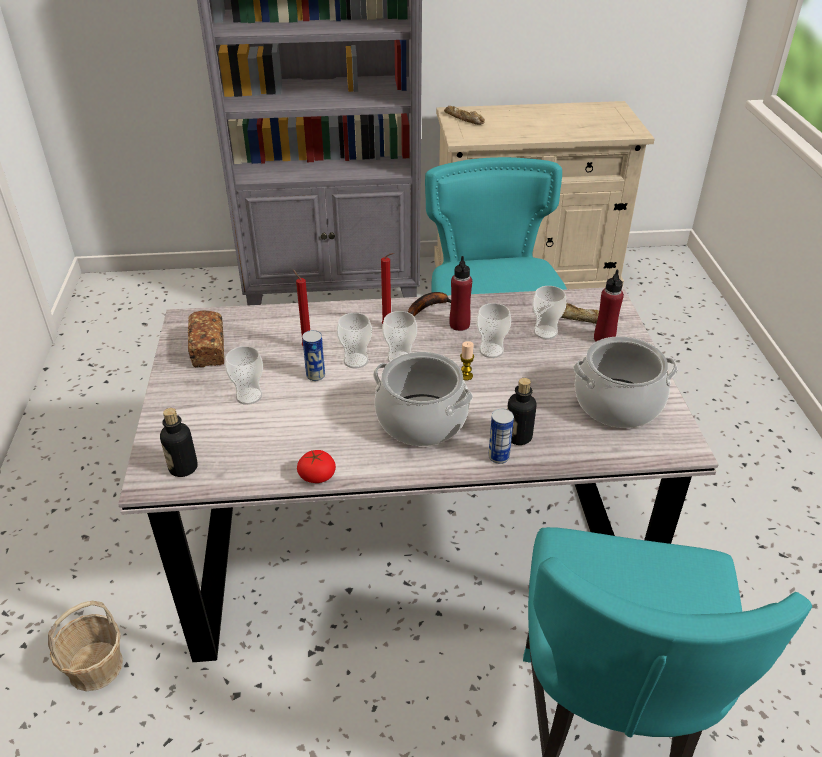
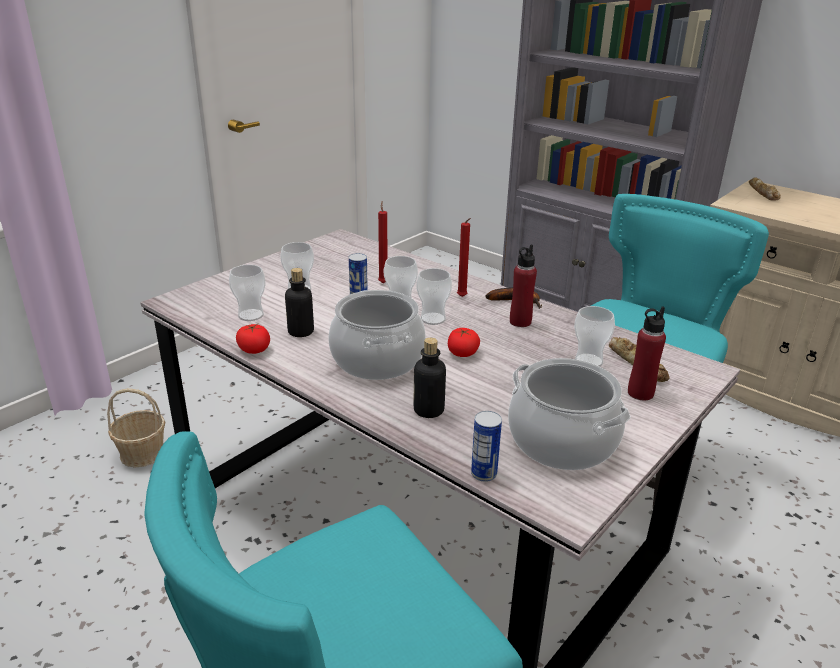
camera: 45 degrees right, 10 degrees down
bottle [160,408,198,477] -> bottle moved to [285,268,314,337]
bread [188,311,224,367] -> none
candle [460,341,474,381] -> tomato [448,328,480,357]
cup [476,303,511,358] -> cup moved to [229,265,266,321]
can [488,409,514,464] -> can moved to [471,411,502,482]

